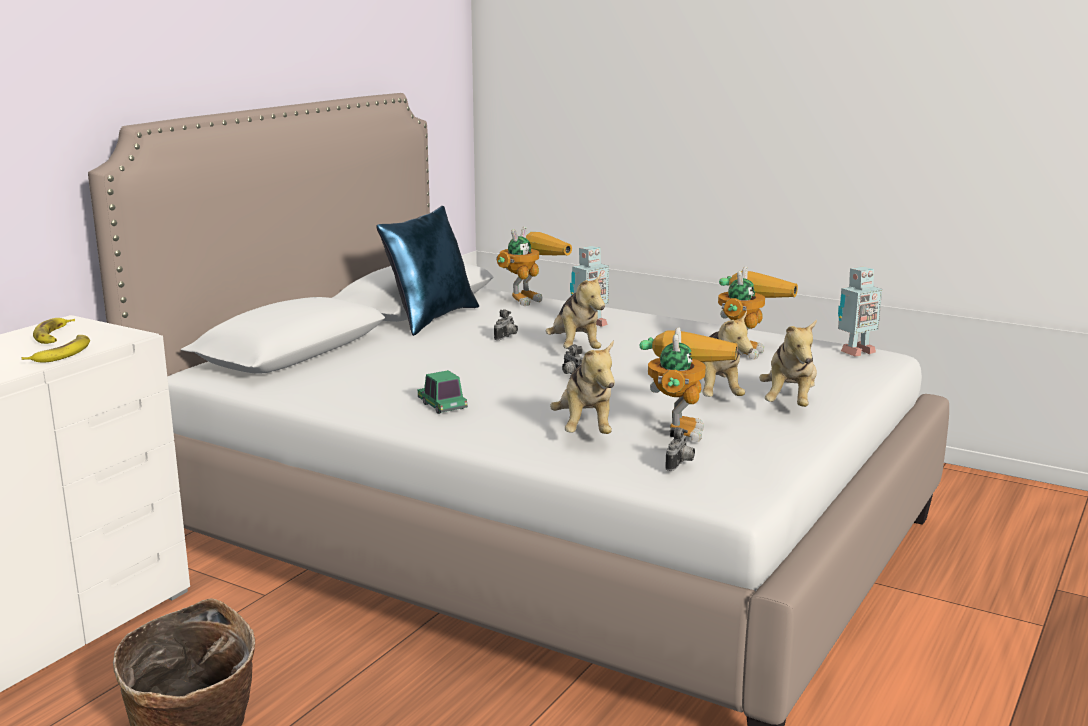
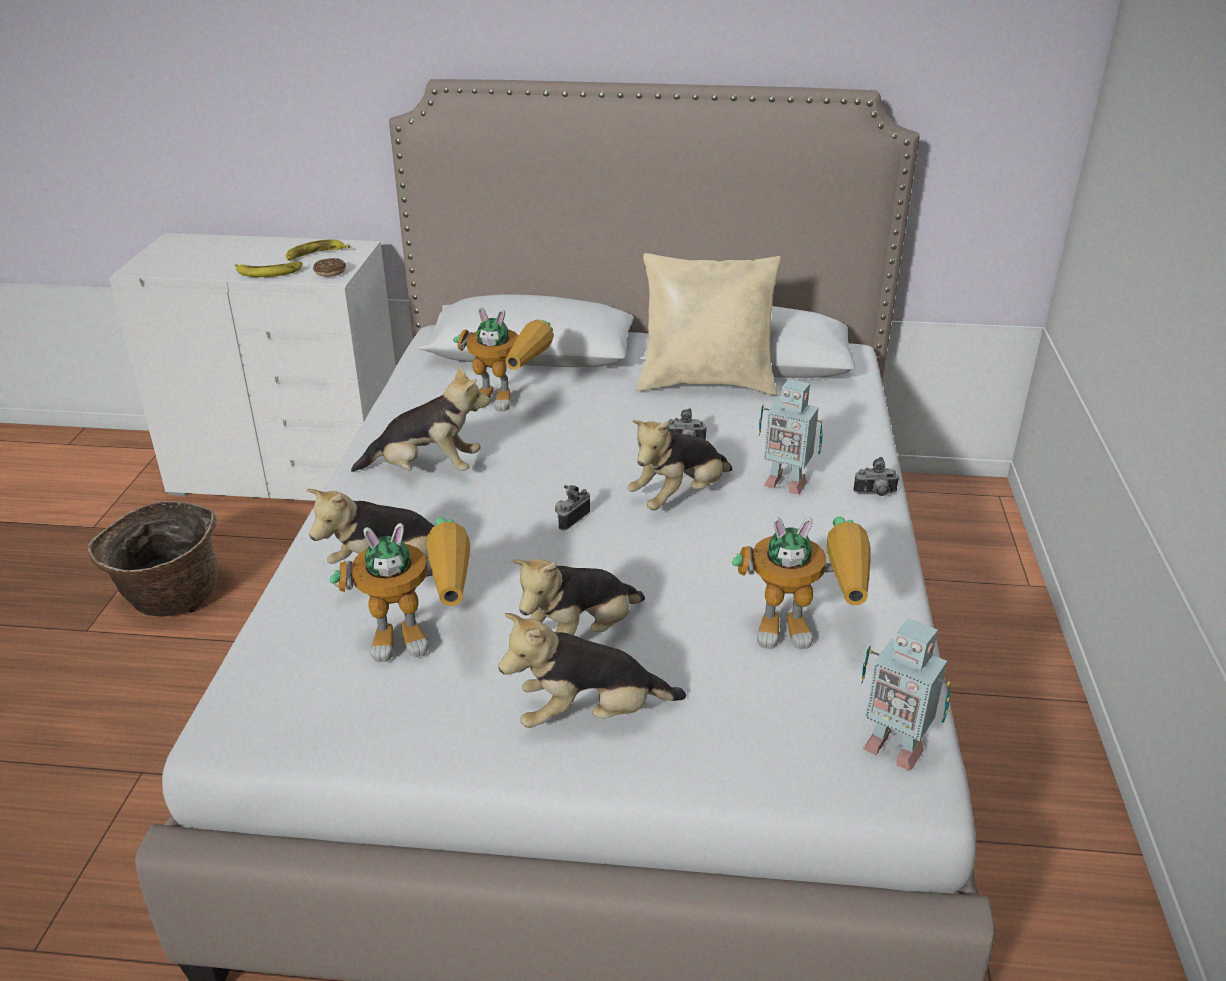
camera: 65 degrees right, 15 degrees up
blue pillow [376,206,479,336] -> beige pillow [637,253,781,395]
toy car [418,370,468,414] -> plush toy [351,365,490,472]
toy robot [496,227,572,306] -> toy robot moved to [453,307,554,412]
camera [665,427,695,471] -> camera moved to [853,457,900,496]
none -> donut [313,258,346,277]

